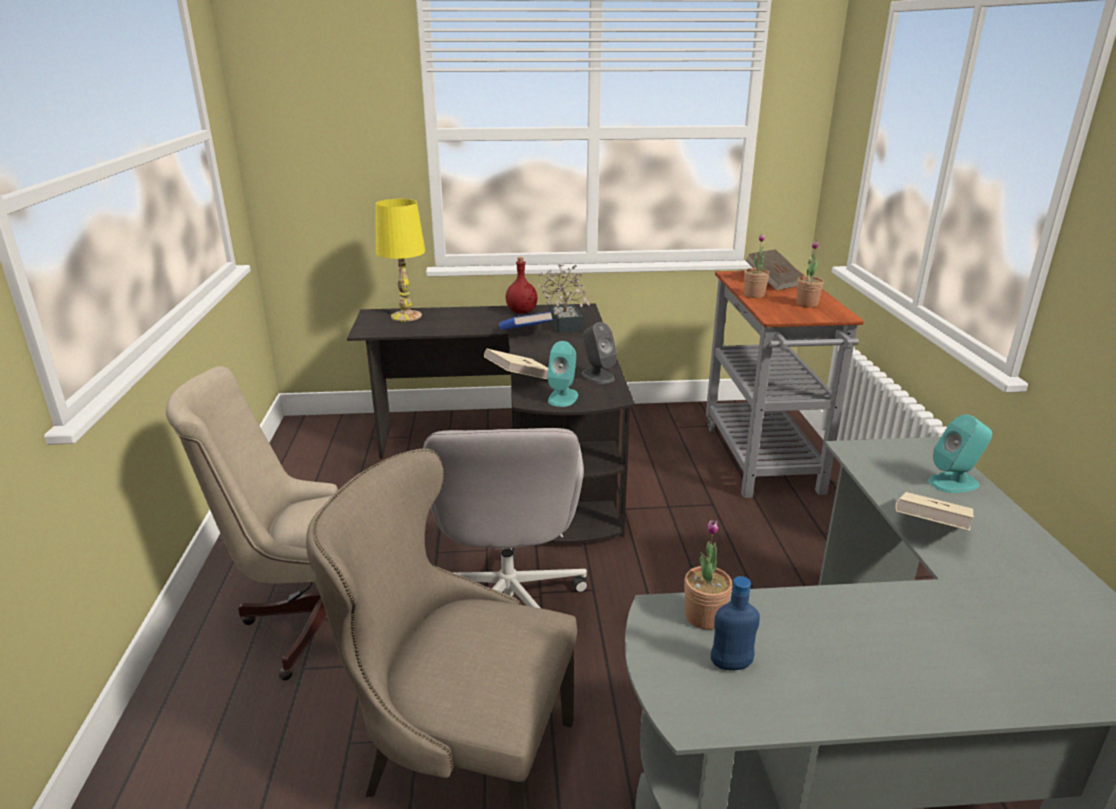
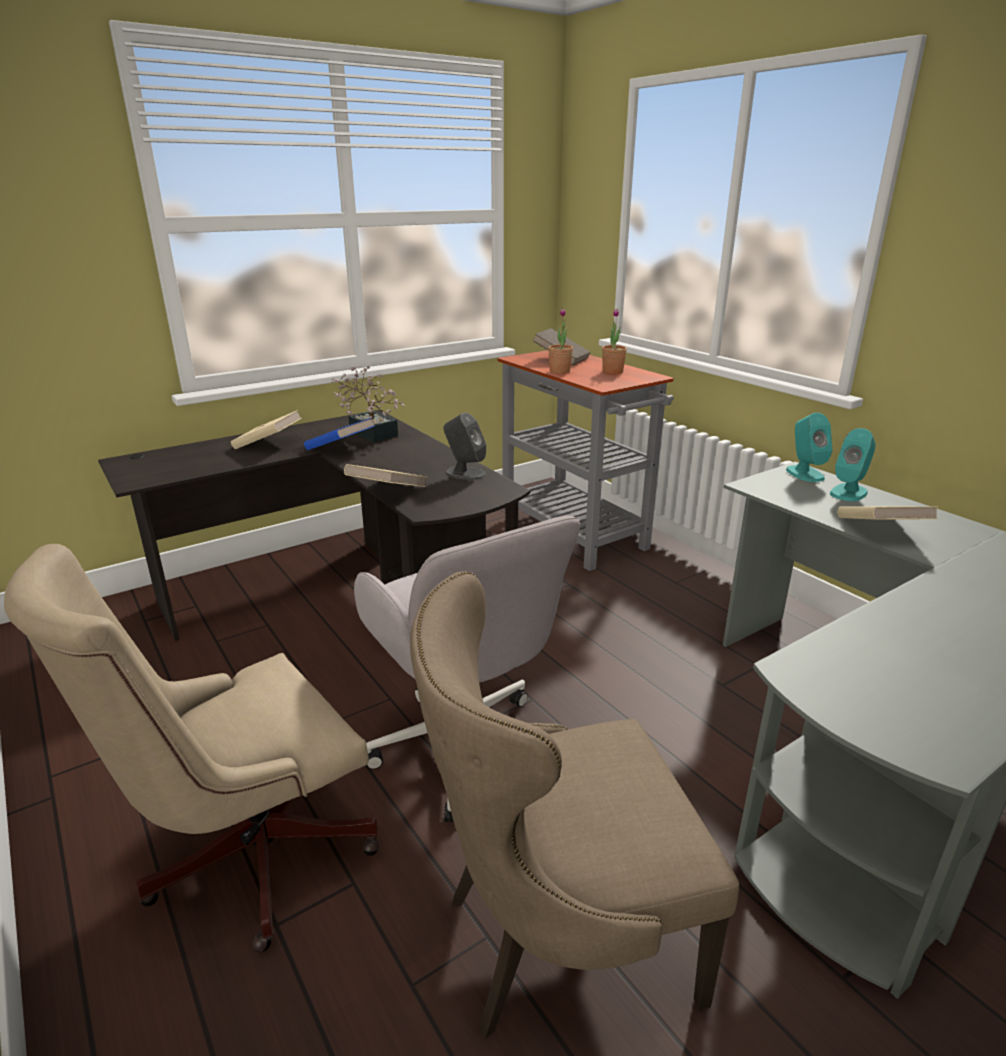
camera: 30 degrees left, 0 degrees up
yellow table lamp [375,199,425,322] -> none
red bottle [506,257,537,314] -> none
turquoise speaker [547,341,578,407] -> turquoise speaker moved to [786,413,832,482]
potted plant [684,520,732,630] -> none
blue bottle [711,576,760,670] -> none
none -> beige book [231,410,302,449]

